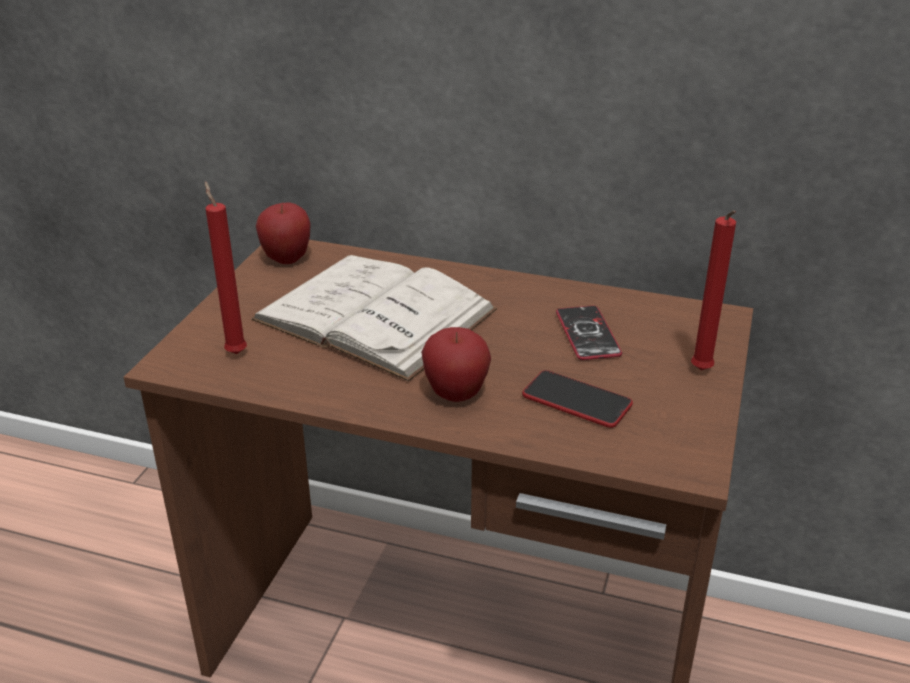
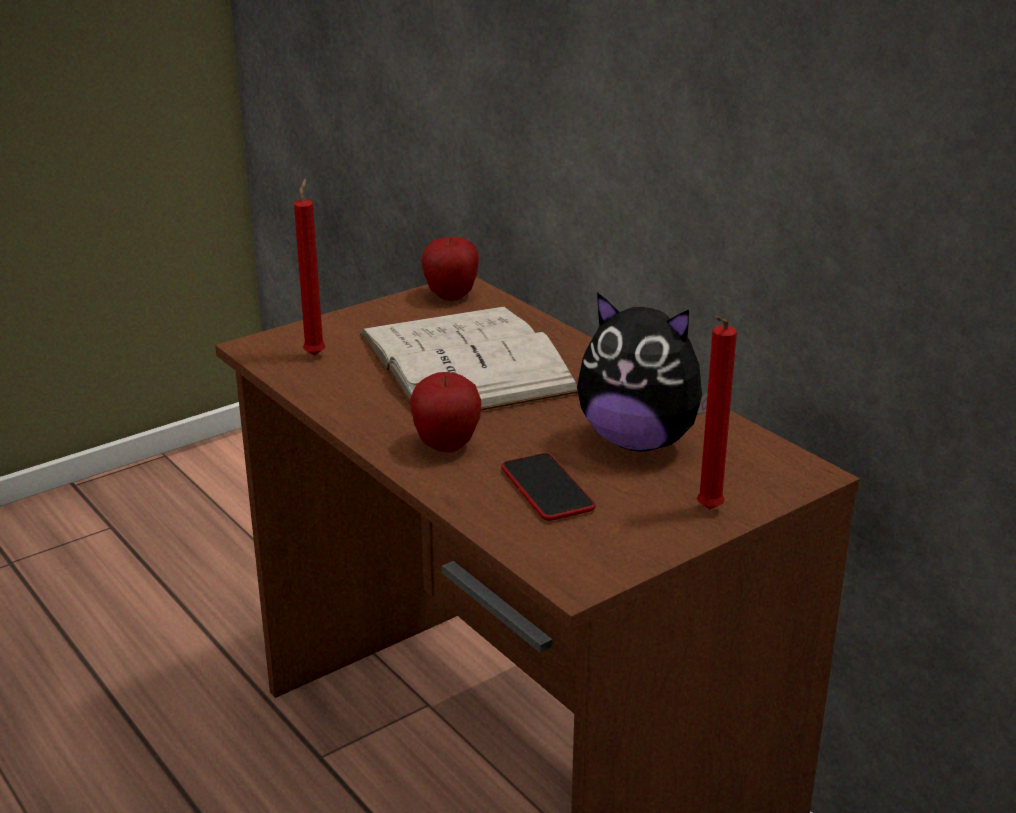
camera: 35 degrees right, 5 degrees down
phone [556,306,622,360] -> plush toy [577,292,708,451]

